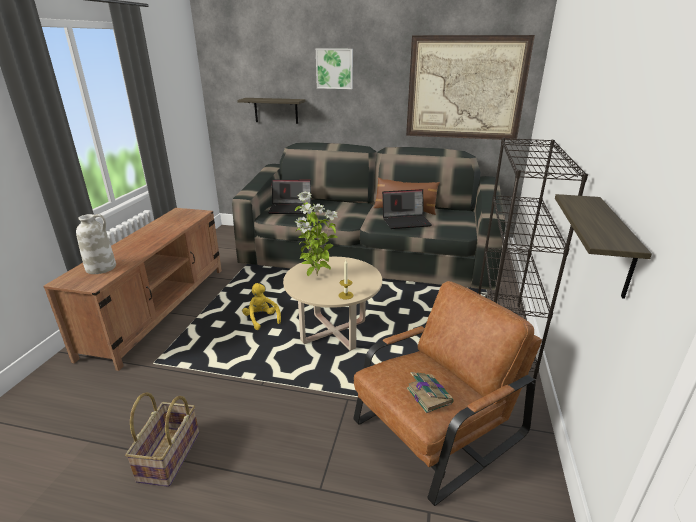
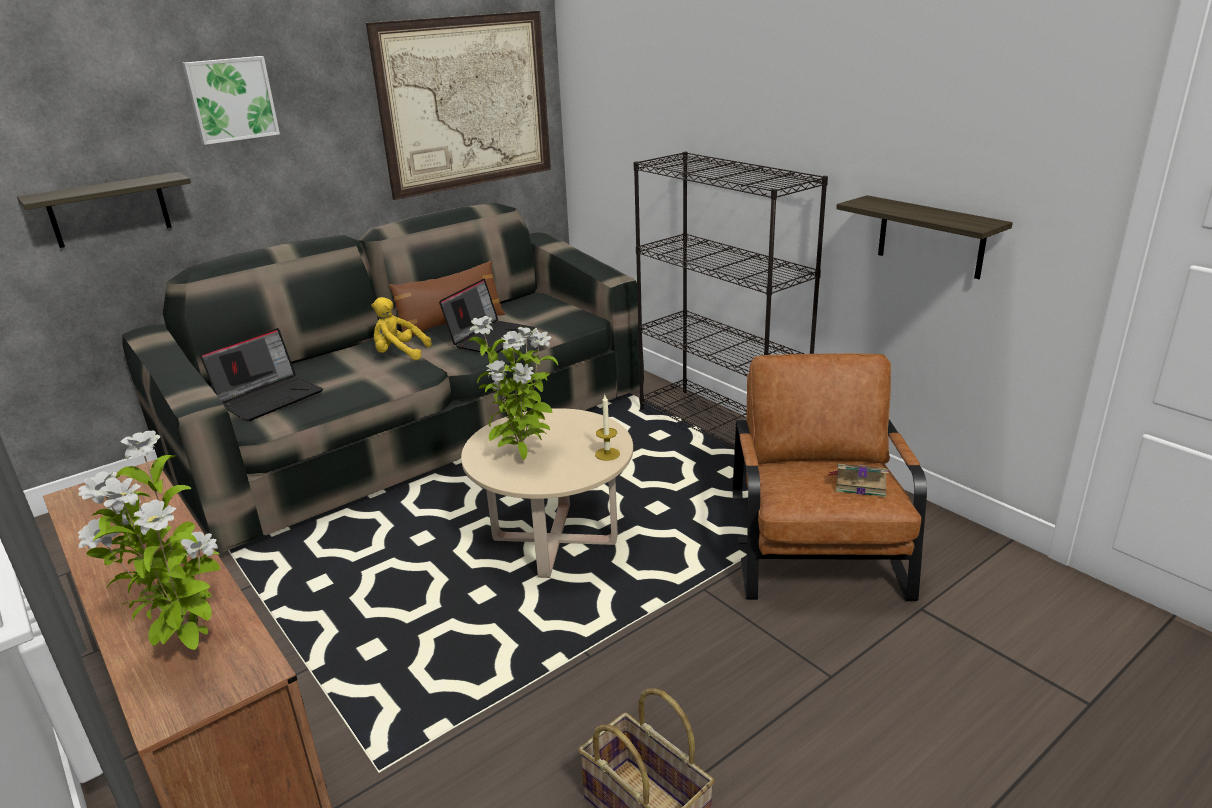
camera: 50 degrees left, 0 degrees up
white vase [76,214,116,274] -> potted plant [78,430,220,650]
yellow plush toy [242,283,281,330] -> yellow plush toy moved to [371,297,432,360]

